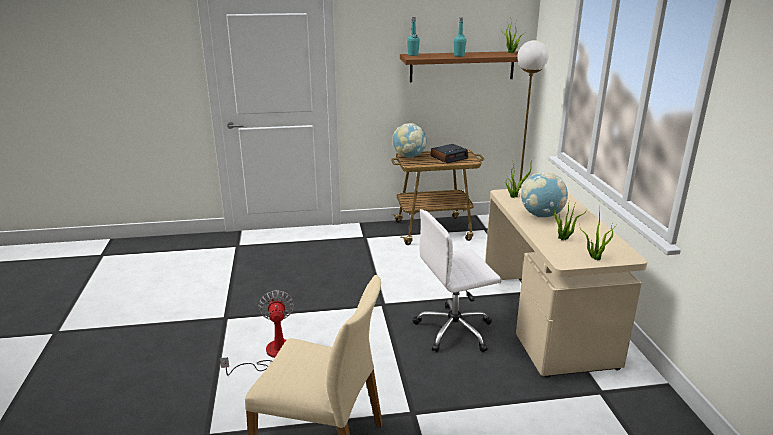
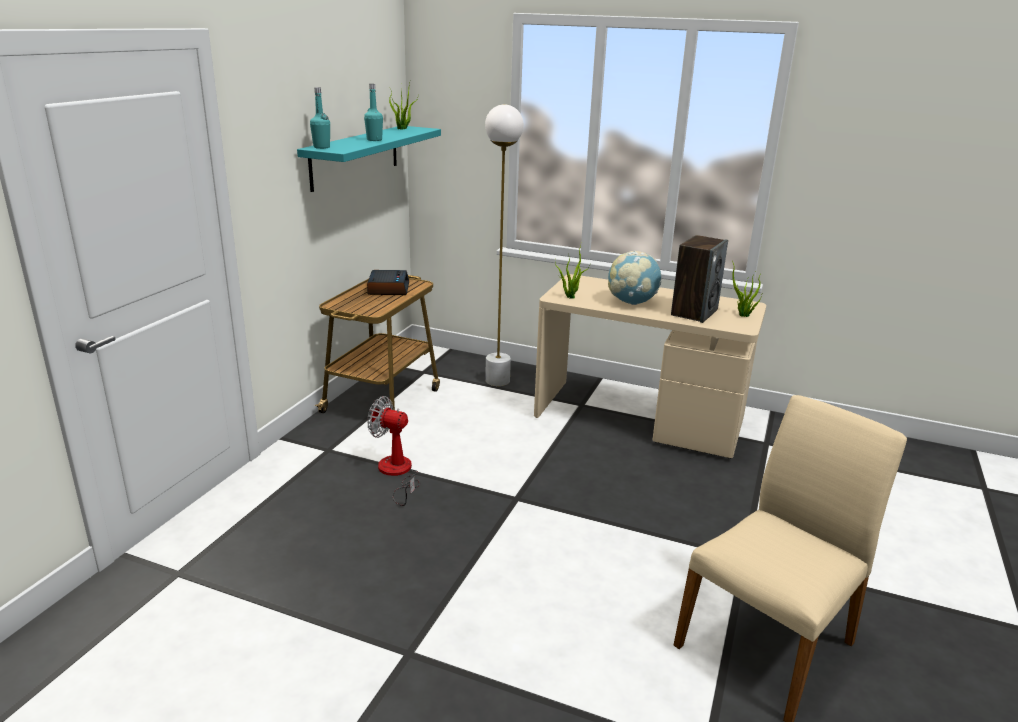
camera: 60 degrees left, 0 degrees up
fan [220,290,294,376] -> fan moved to [367,396,420,506]
globe [393,123,426,158] -> none
brown shelf [400,51,518,82] -> turquoise shelf [297,126,441,192]
white office chair [413,209,502,352] -> none
potted plant [554,199,587,240] -> speaker [671,235,728,323]

